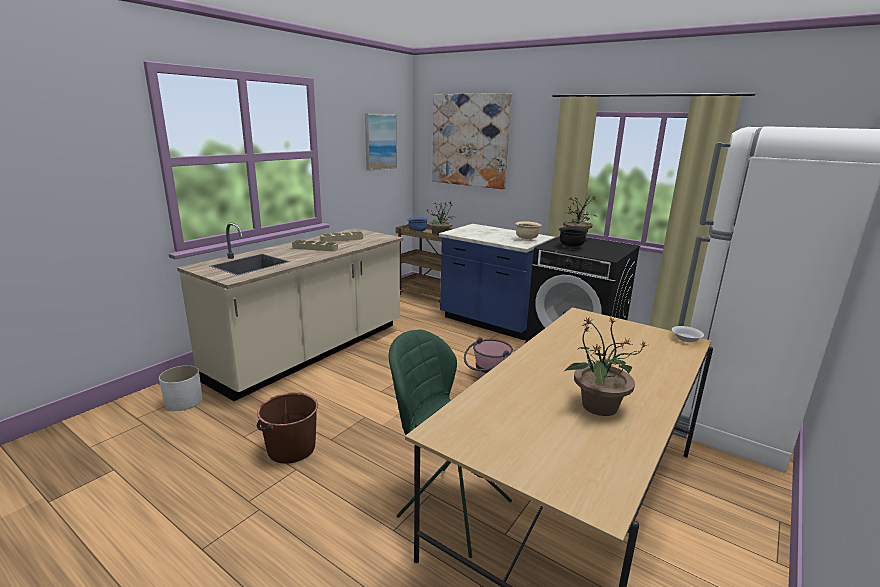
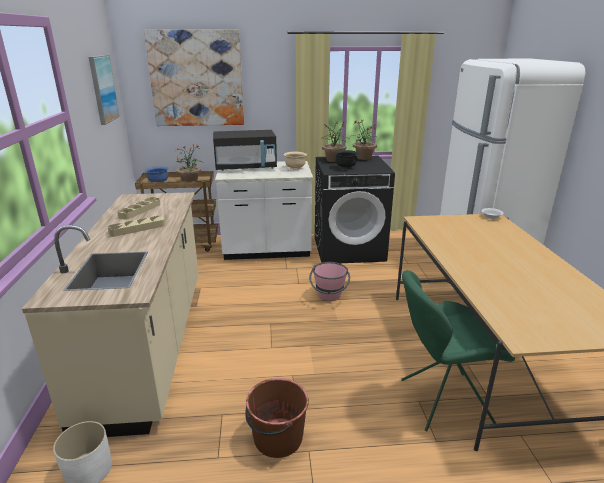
camera: 40 degrees left, 5 degrees up
blue counter [439,224,555,340] -> white counter [215,161,313,260]
potted plant [565,317,647,416] -> potted plant moved to [350,119,377,160]
none -> black microwave [213,130,277,171]

